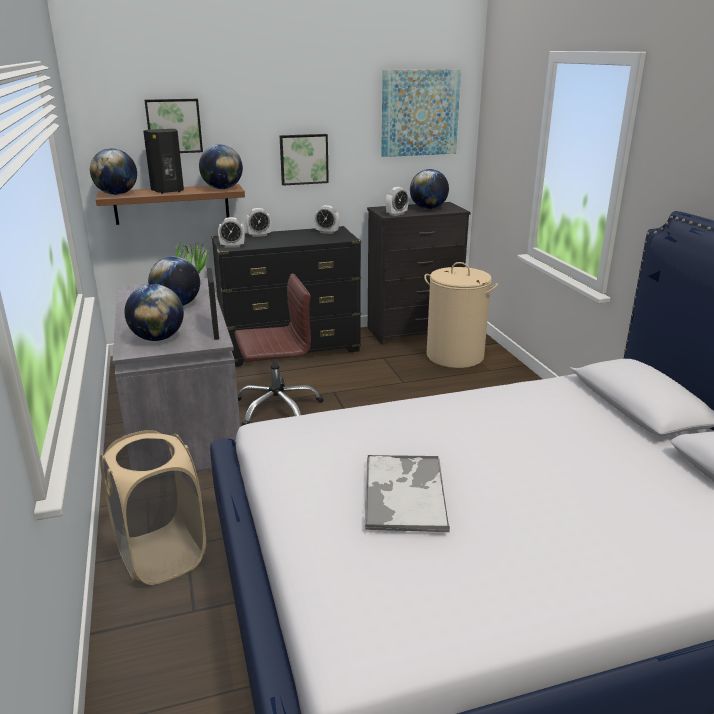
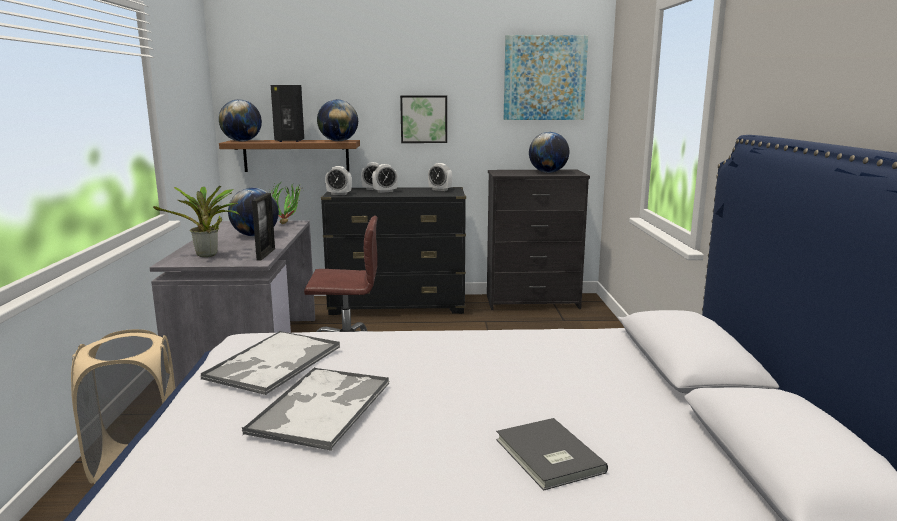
camera: 15 degrees right, 10 degrees down
globe [125,284,184,341] -> potted plant [153,186,238,257]
picture [144,99,203,153] -> none
alarm clock [386,187,409,216] -> alarm clock moved to [372,164,398,193]
beige laundry basket [424,262,498,368] -> none
none -> tray [200,331,340,395]
none -> grey book [496,418,608,491]

